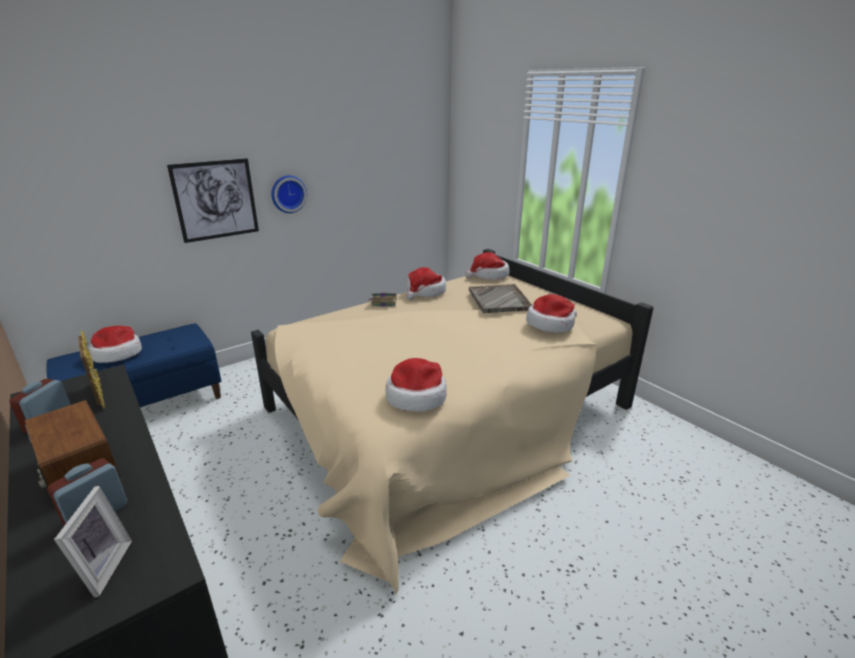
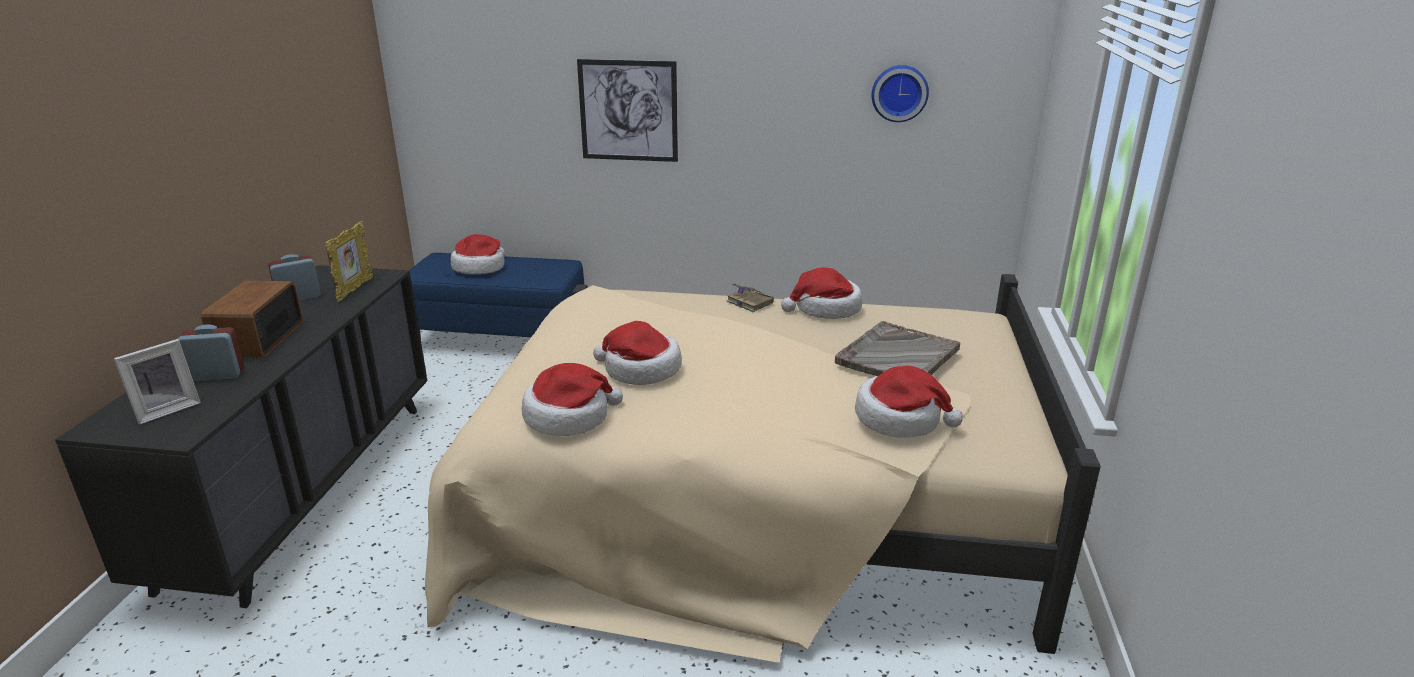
camera: 45 degrees right, 0 degrees up
wall clock [271,175,307,213] -> wall clock moved to [872,65,929,122]
hat [465,252,509,280] -> hat moved to [593,321,682,385]

